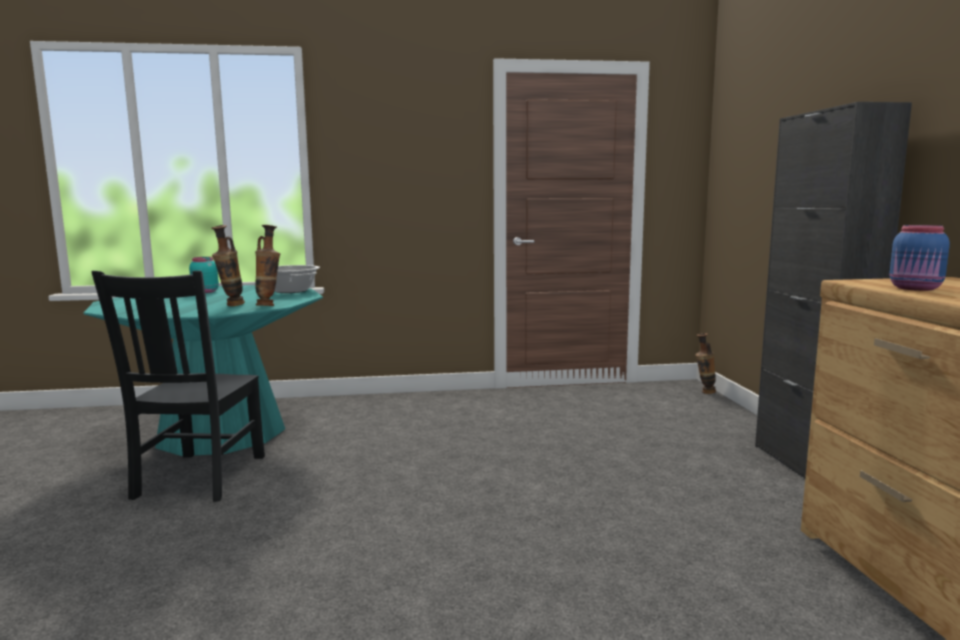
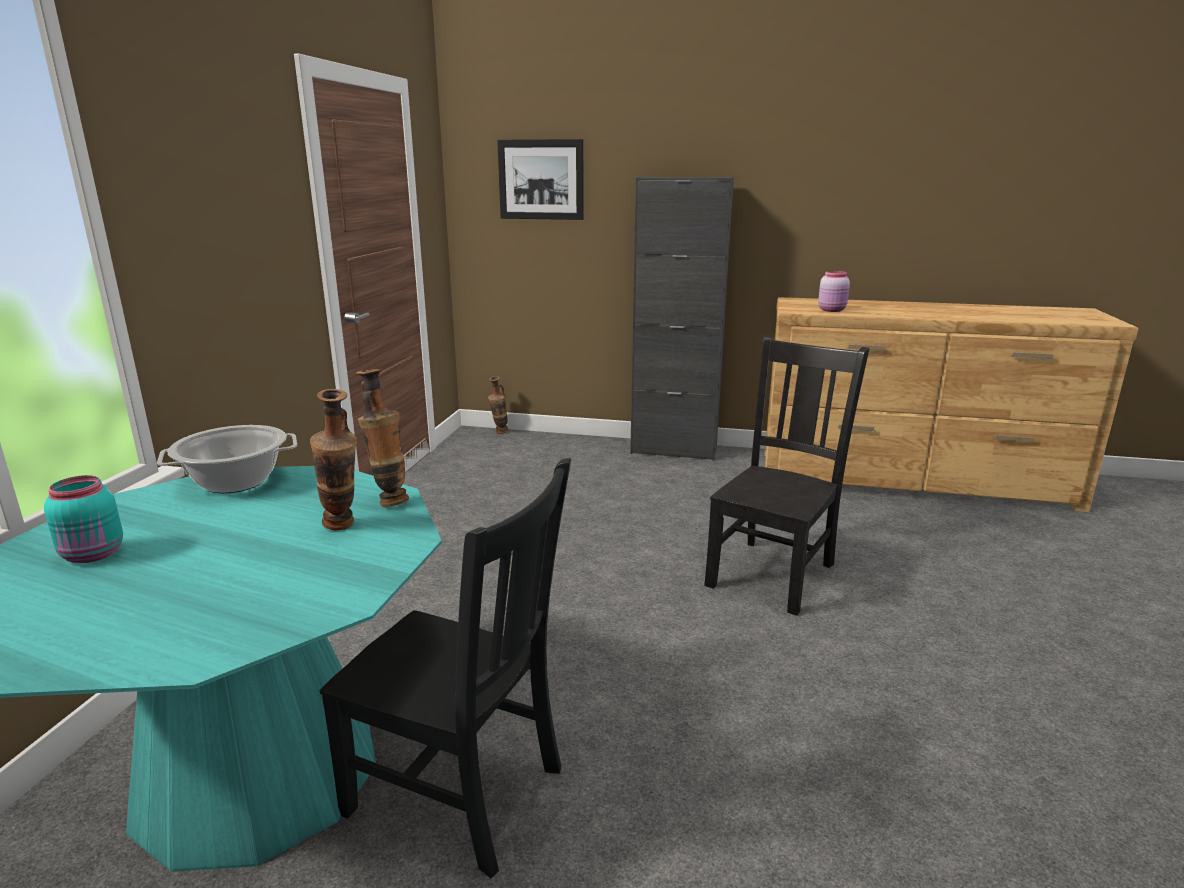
camera: 70 degrees left, 10 degrees up
blue jar [889,225,950,291] -> pink jar [818,271,850,312]
none -> picture [497,139,584,220]
none -> black chair [704,335,869,616]

